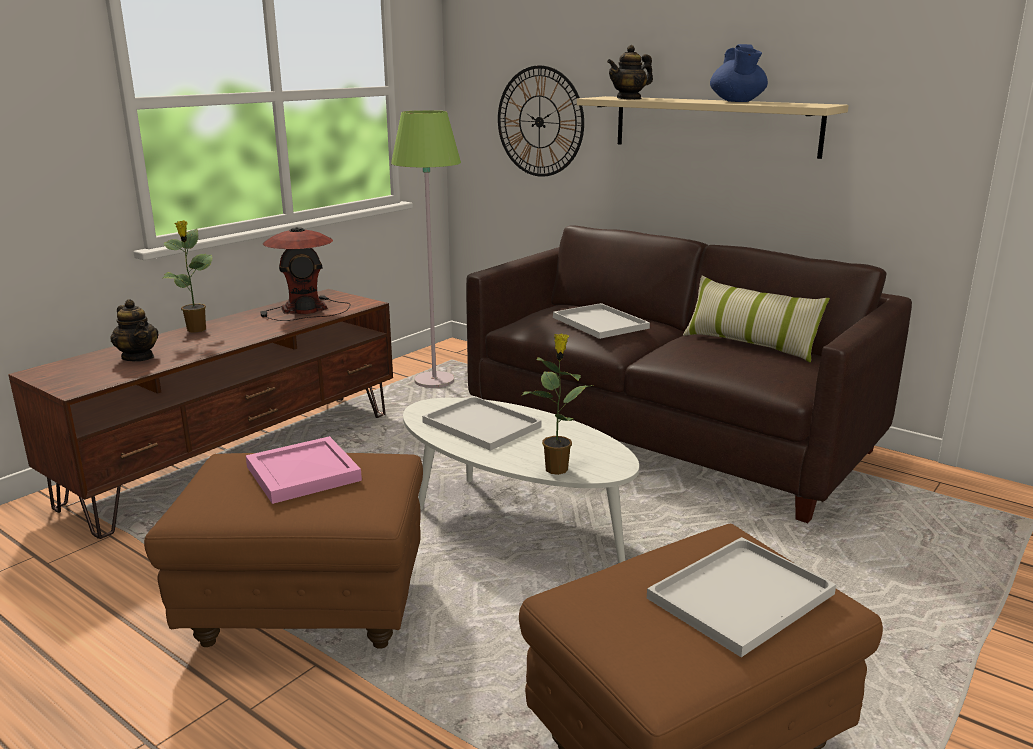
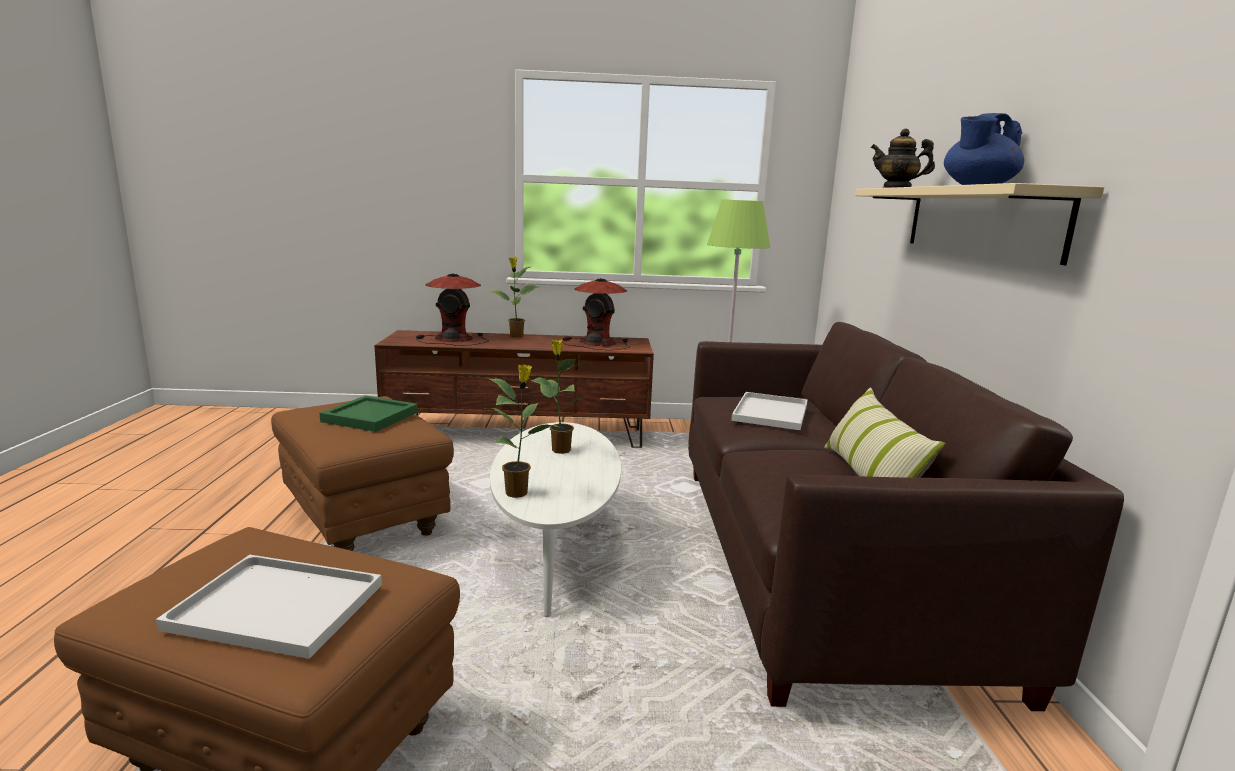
camera: 50 degrees right, 5 degrees down
teapot [110,299,159,361] -> table lamp [416,273,489,346]
pink tray [246,436,362,504] -> green tray [320,396,418,432]
white tray [422,396,542,451] -> potted plant [531,340,591,454]
wall clock [498,65,584,177] -> none

